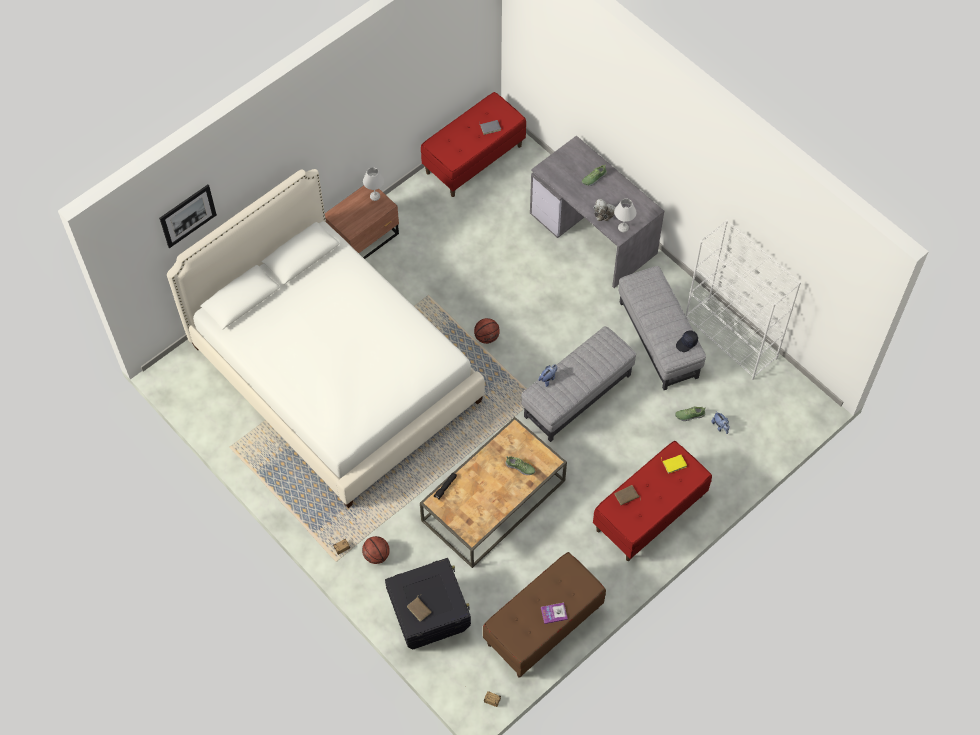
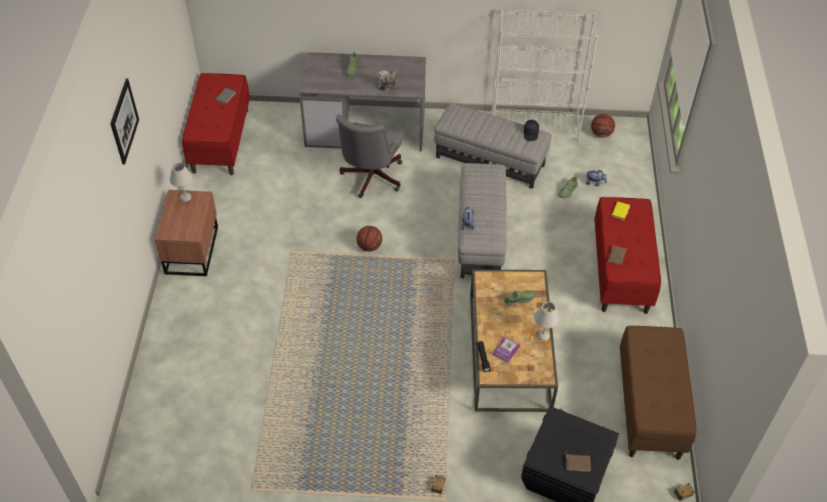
camera: 45 degrees left, 10 degrees down
picture [159,185,217,248] -> picture moved to [110,78,139,165]
white bed [167,169,485,508] -> none
basketball [362,536,390,564] -> basketball moved to [591,114,615,137]
book [541,603,568,624] -> book moved to [492,337,520,363]
white table lamp [614,198,636,232] -> white table lamp moved to [534,302,559,341]
none -> grey office chair [336,114,404,198]

